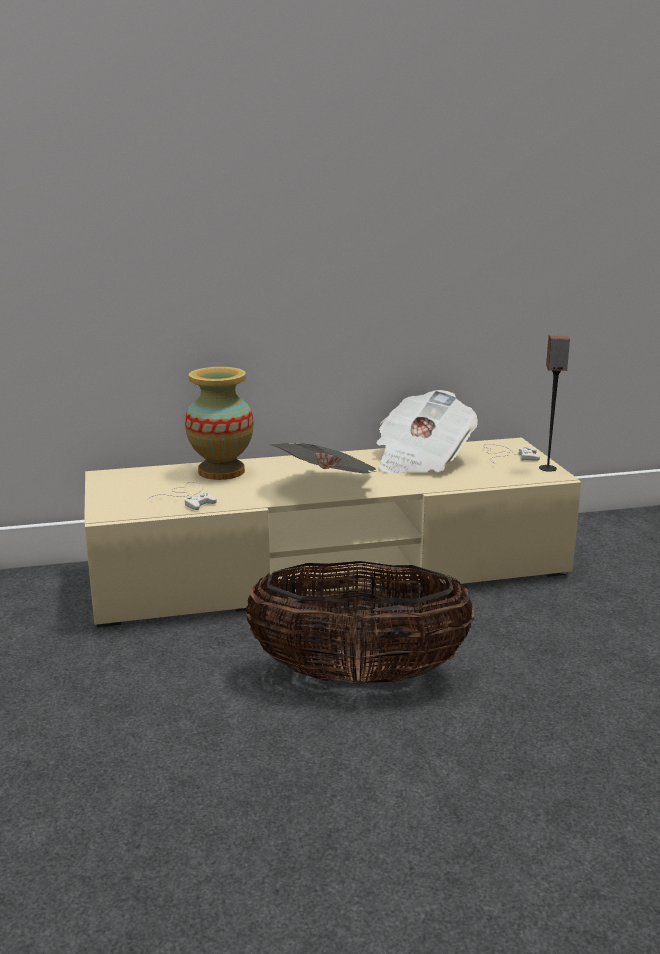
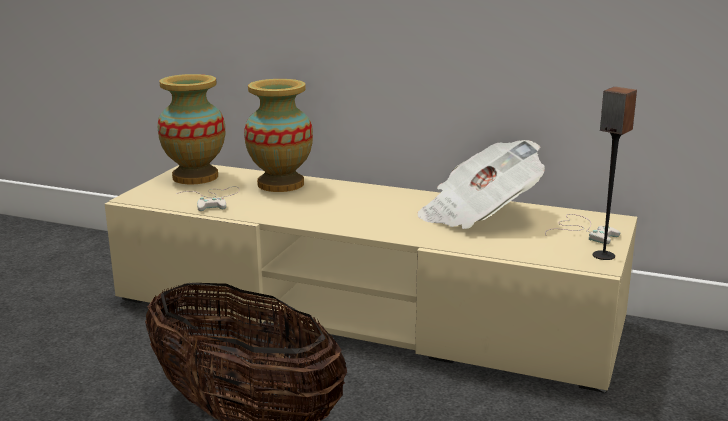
camera: 35 degrees right, 0 degrees up
newspaper [271,443,377,474] -> none
none -> vase [158,74,225,184]

